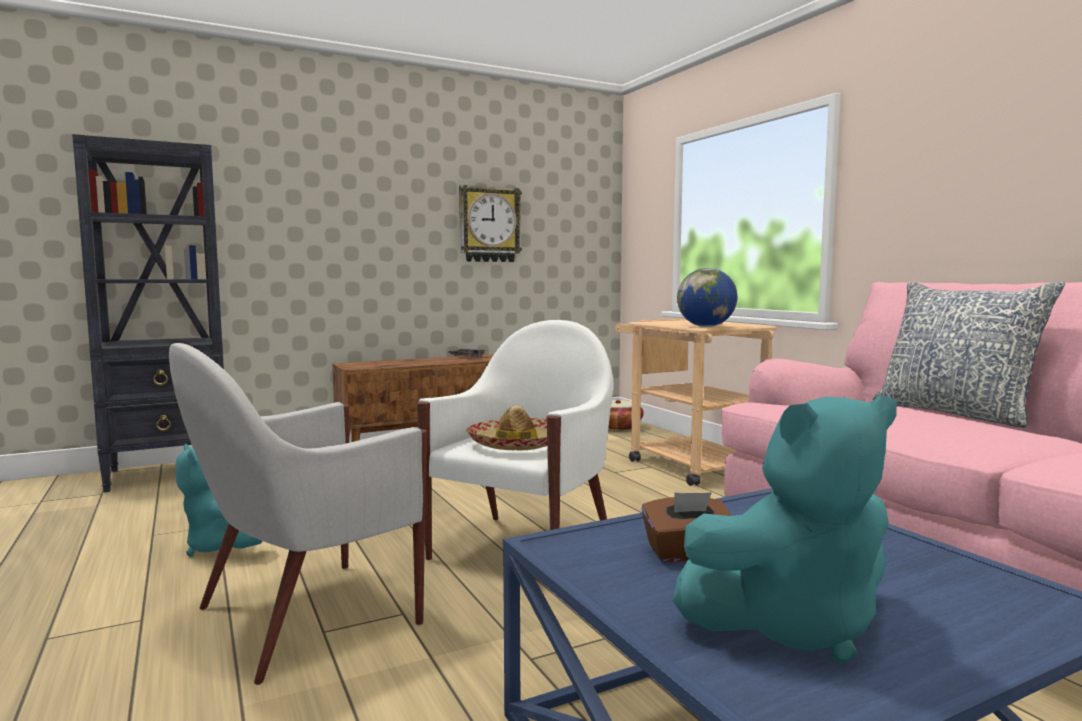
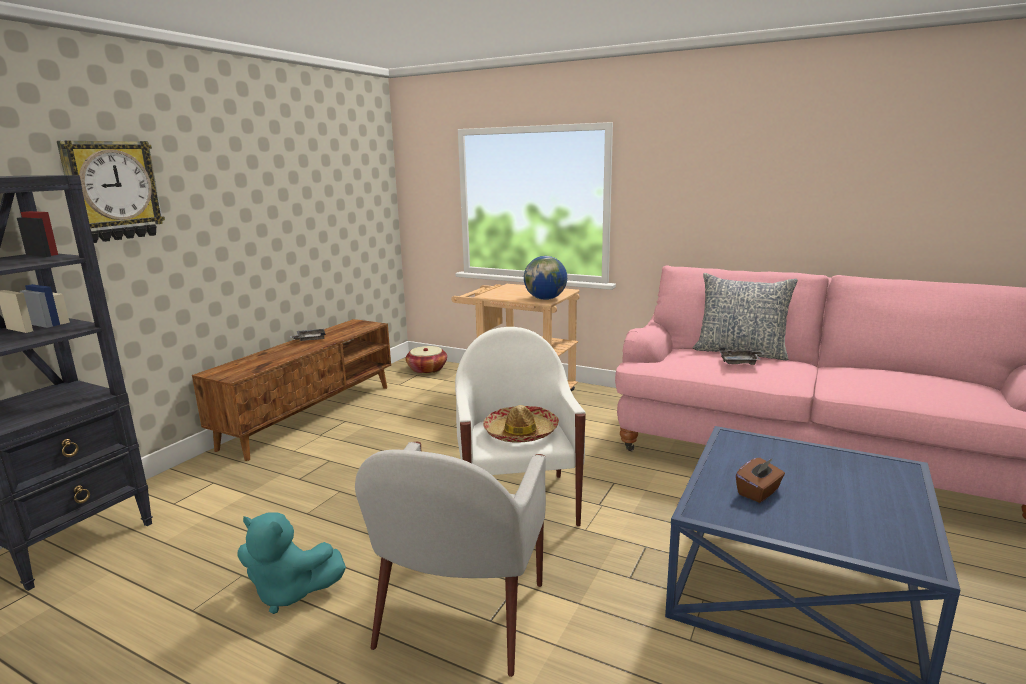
camera: 35 degrees left, 10 degrees up
wall clock [459,185,522,262] -> wall clock moved to [57,140,165,243]
turquoise plush toy [673,396,897,665] -> none
none -> grey tray [719,347,765,365]

